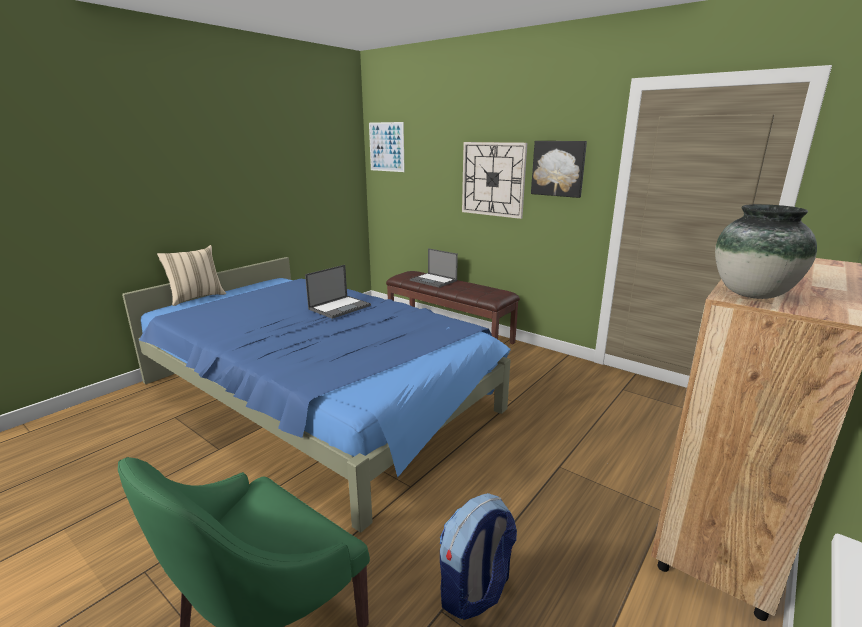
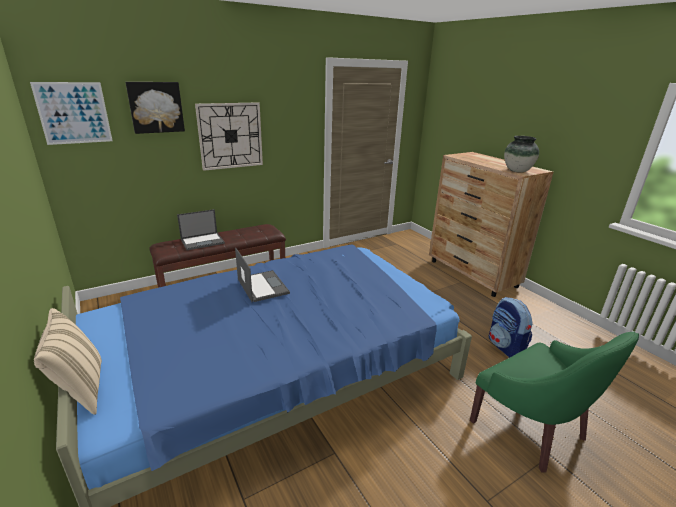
camera: 70 degrees left, 5 degrees up
picture [531,141,587,198] -> picture moved to [125,82,185,134]

